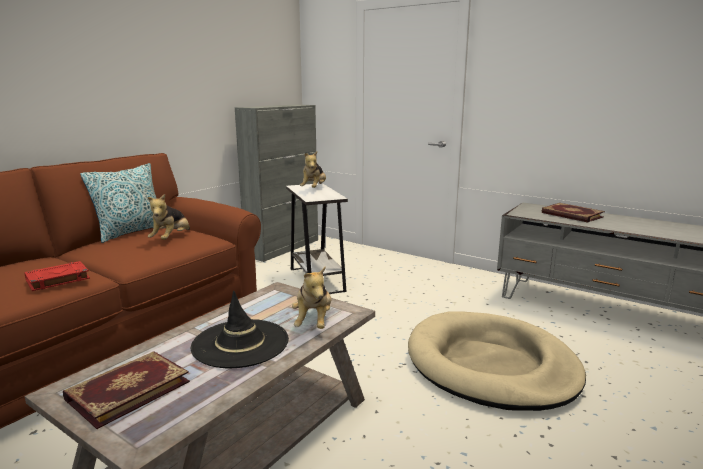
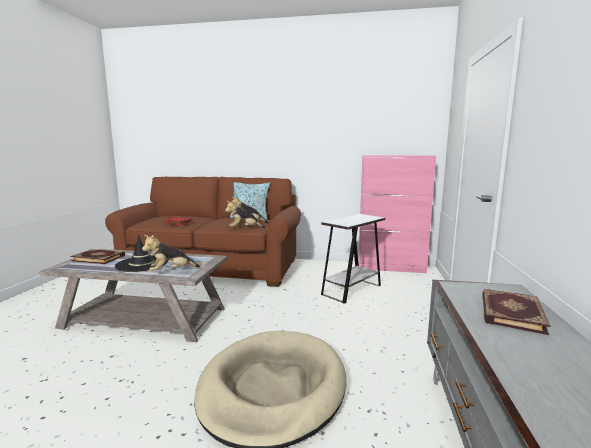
camera: 65 degrees right, 5 degrees down
grey cabinet [235,104,318,262] -> pink cabinet [358,155,436,273]
plush toy [300,152,326,188] -> plush toy moved to [225,201,265,228]

